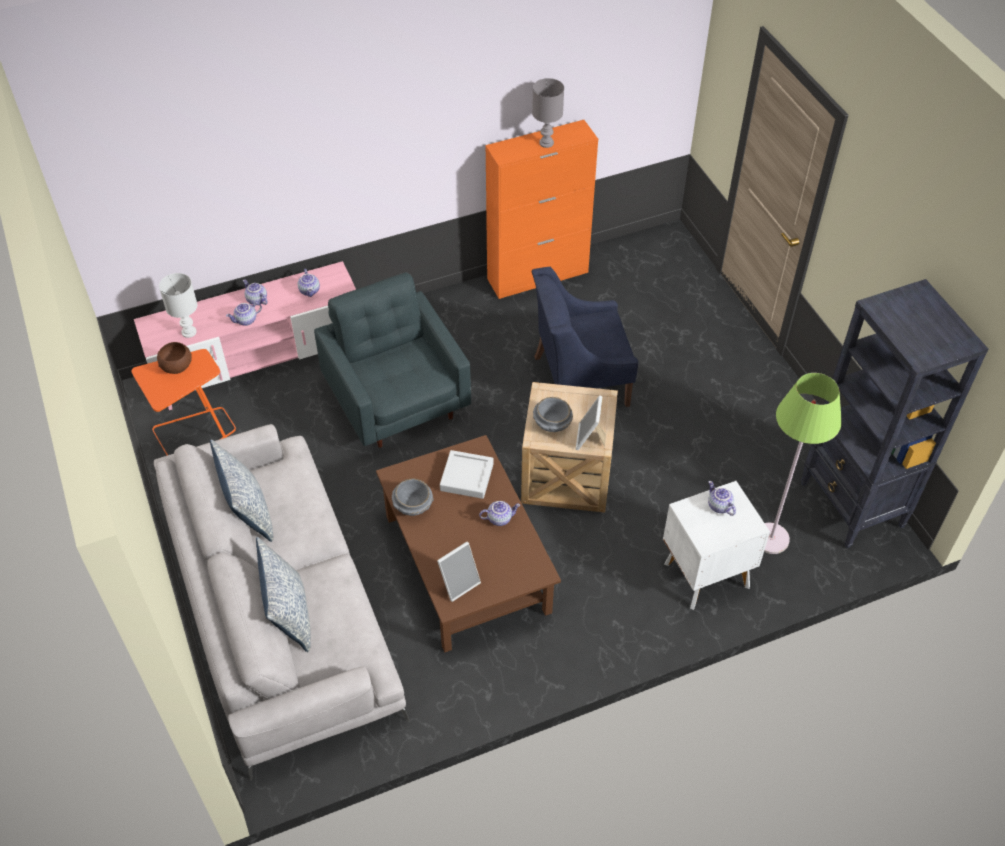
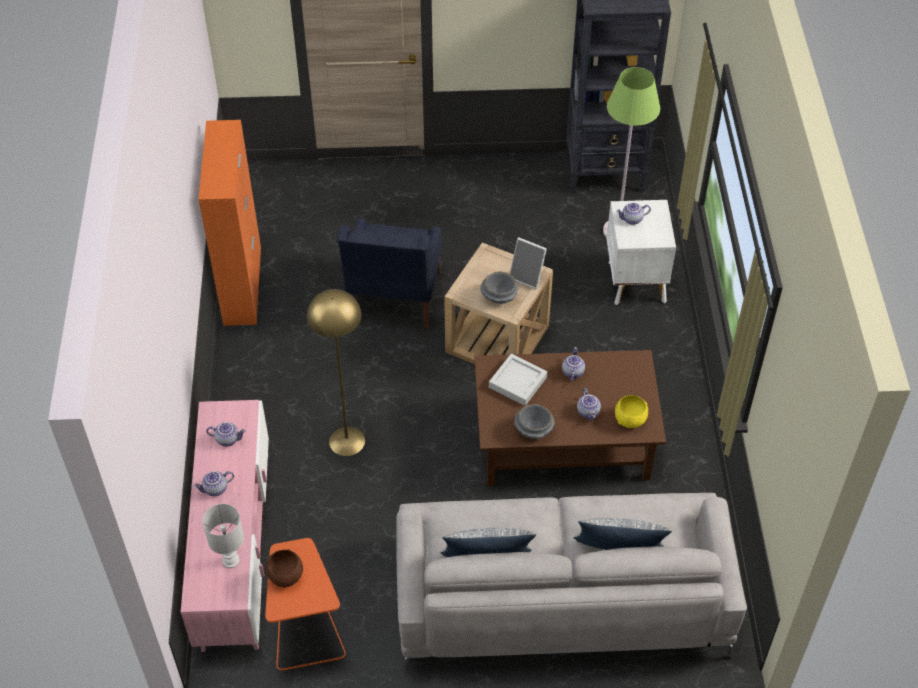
camera: 70 degrees left, 0 degrees up
teapot [226,302,262,326] -> teapot moved to [577,388,601,420]
grey armchair [314,272,471,448] -> yellow floor lamp [307,289,365,456]
picture frame [437,542,481,602] -> yellow bowl [615,395,648,428]
grey table lamp [532,78,564,148] -> none

